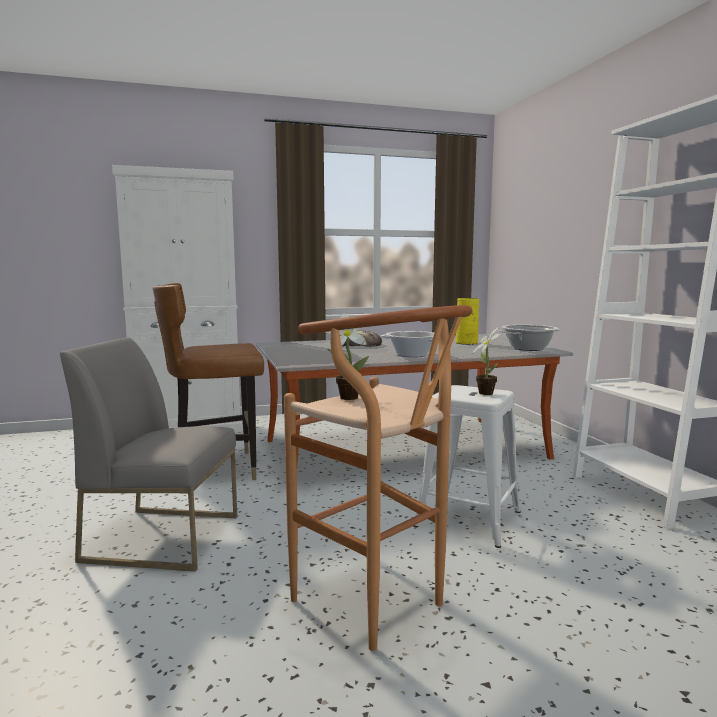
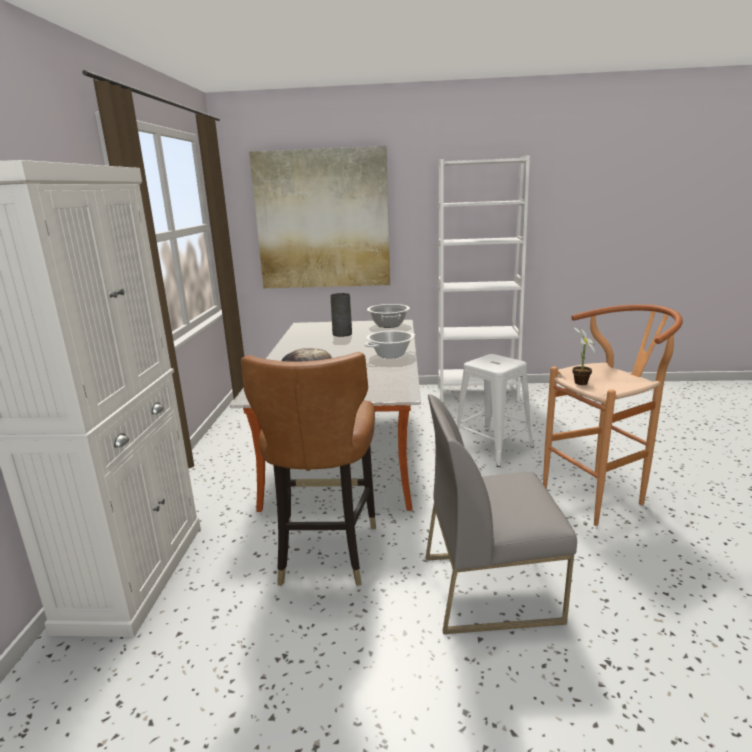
camera: 70 degrees left, 10 degrees up
grey chair [60,337,237,571] -> grey chair turned 60 degrees clockwise [426,394,577,634]
yellow vase [456,298,479,345] -> grey vase [331,293,352,337]
potted plant [472,327,501,395] -> none
none -> picture [249,146,390,288]

